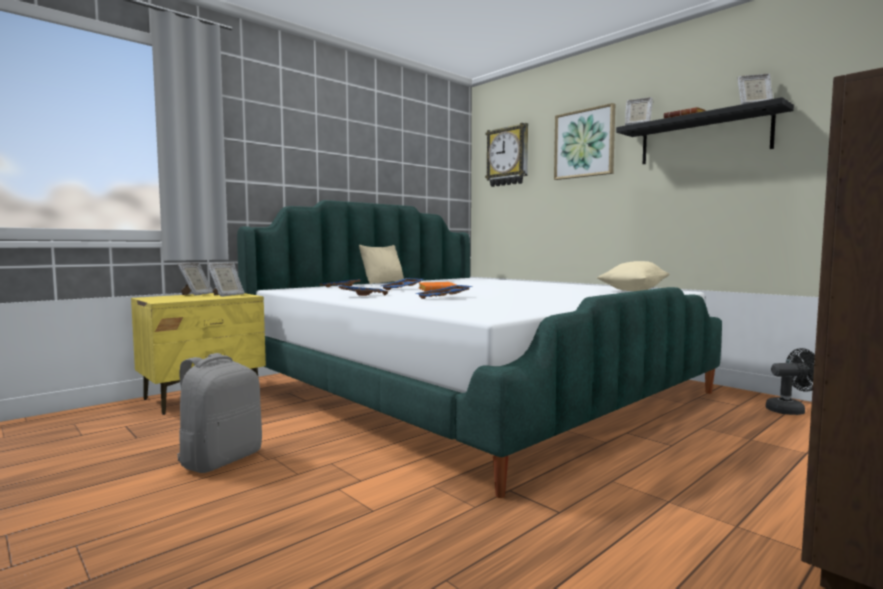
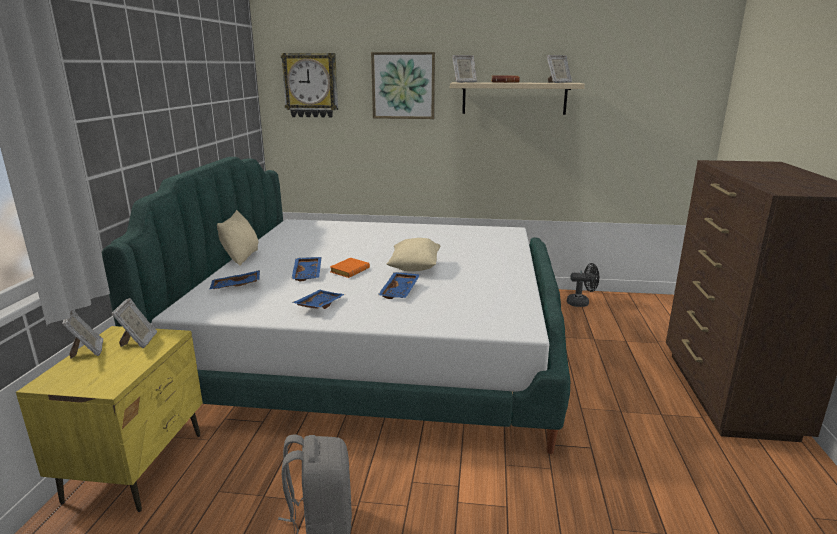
camera: 40 degrees left, 15 degrees up
beige pillow [597,261,669,291] -> beige pillow moved to [386,238,440,272]
black shelf [616,97,794,164] -> beige shelf [450,82,585,115]
black fan [766,348,815,415] -> black fan turned 45 degrees clockwise [567,263,599,307]

